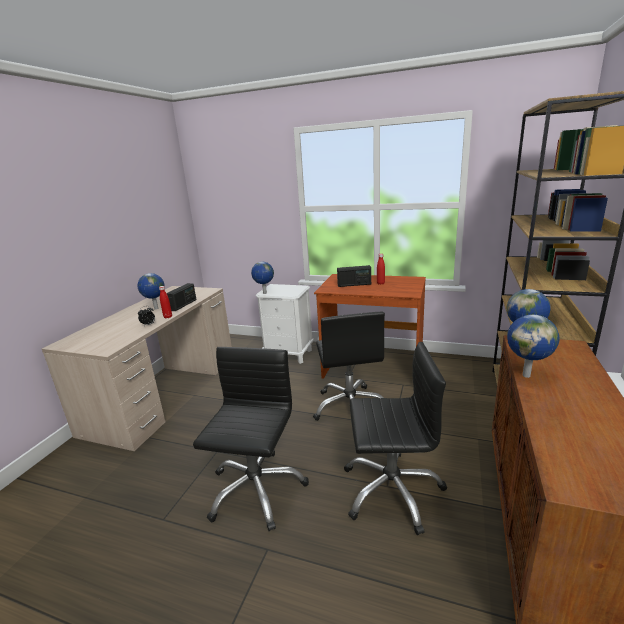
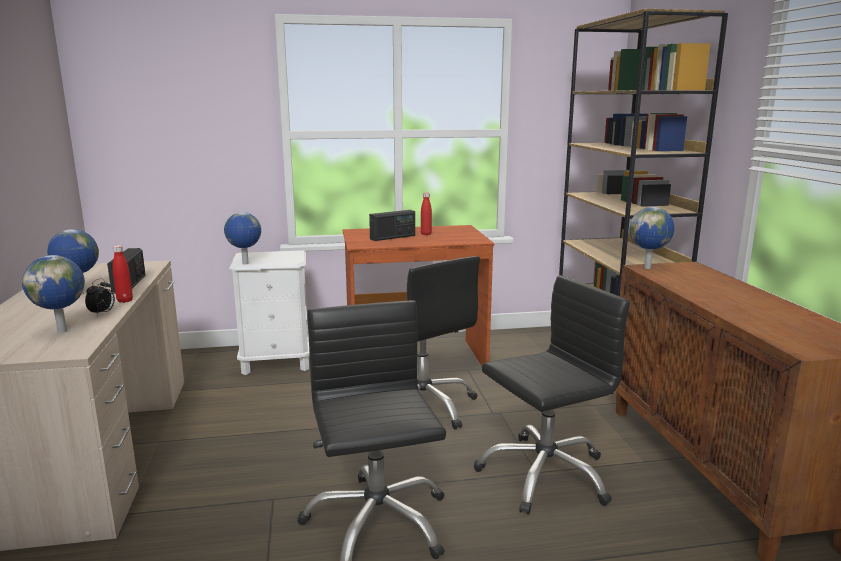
camera: 30 degrees left, 5 degrees down
globe [507,315,560,378] -> globe moved to [22,255,85,333]

